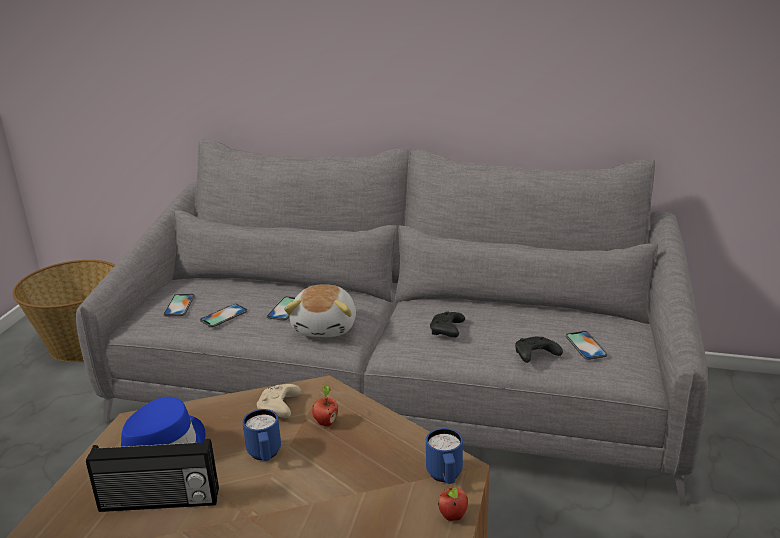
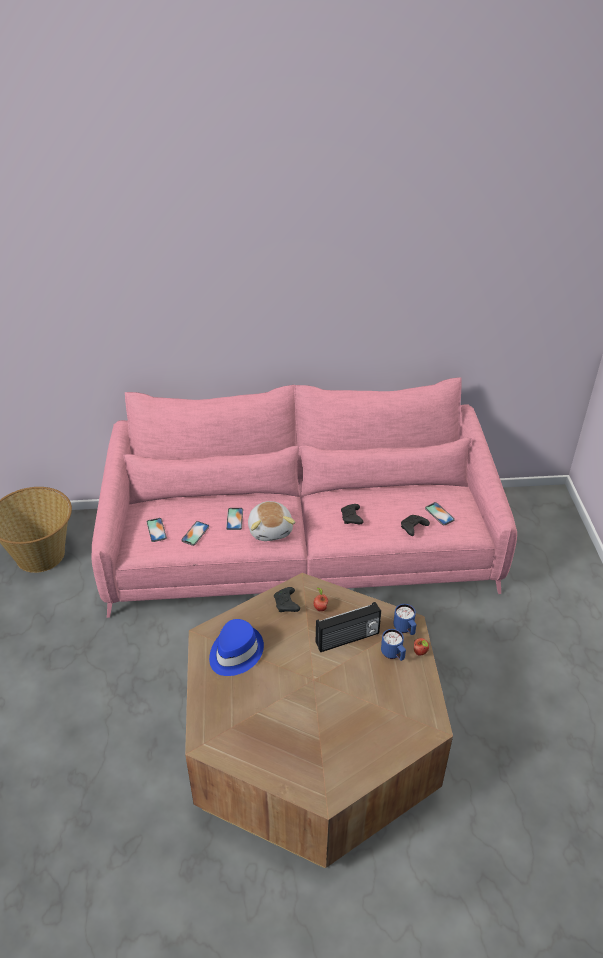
camera: 20 degrees left, 15 degrees up
grey sofa [76,139,708,506] -> pink sofa [91,377,517,618]
radio [86,439,219,512] -> radio moved to [316,602,381,652]
blue mug [242,409,281,461] -> blue mug moved to [381,629,406,661]
beige game controller [257,384,301,418] -> black game controller [274,587,300,612]

